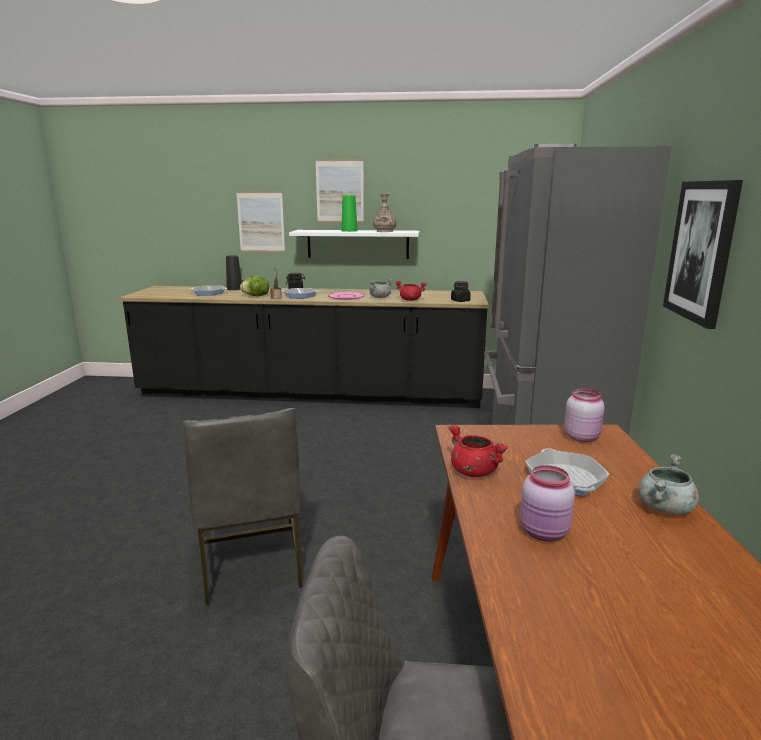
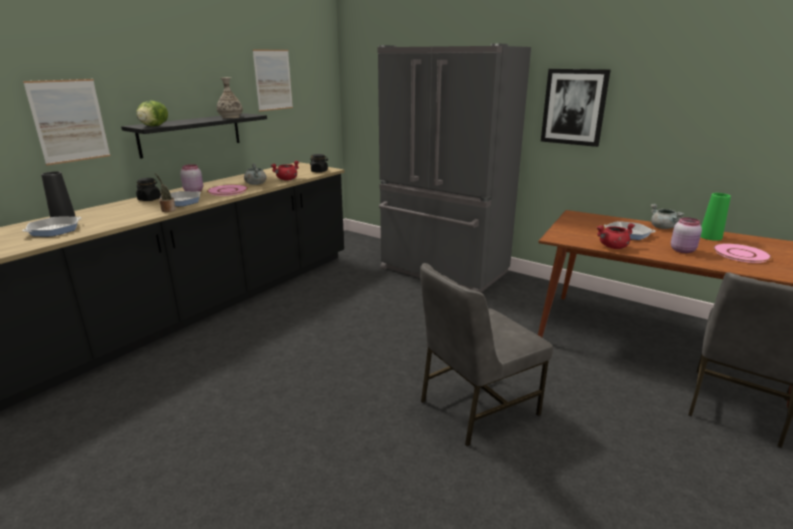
camera: 60 degrees left, 5 degrees up
grey chair [182,408,303,606] -> grey chair turned 135 degrees clockwise [420,263,553,447]
lettuce [240,275,269,296] -> lettuce moved to [137,100,168,126]
white shelf [289,230,420,259] -> black shelf [121,113,267,159]
picture [315,159,364,222] -> picture moved to [252,49,293,112]
green vase [341,195,358,232] -> green vase moved to [700,193,731,241]
pink jar [564,389,605,442] -> pink jar moved to [180,164,203,192]
none -> pink plate [713,243,772,263]

